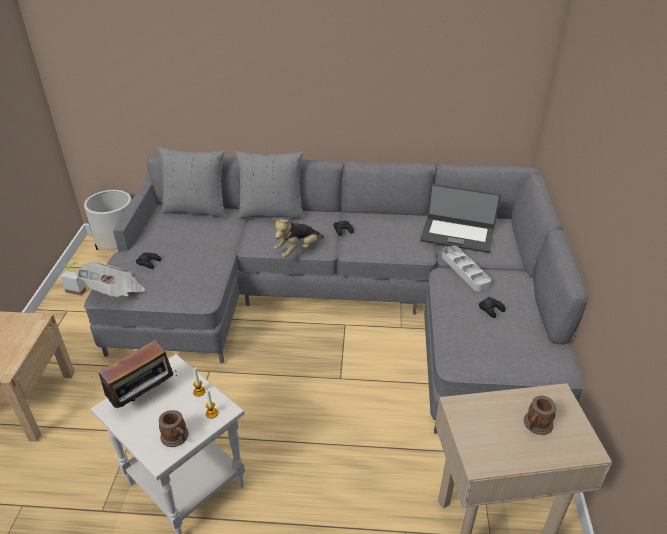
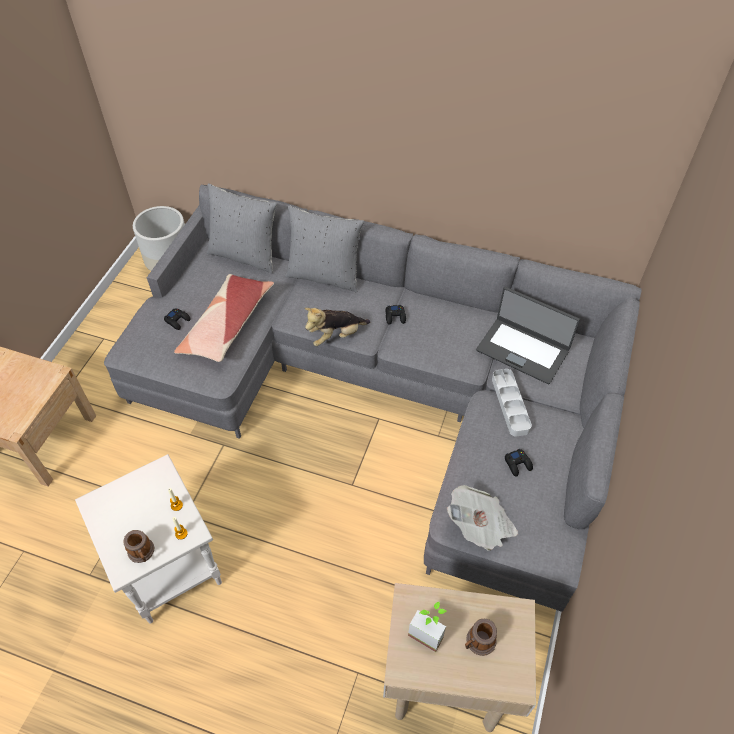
camera: 15 degrees right, 15 degrees up
potted plant [60,262,86,296] -> potted plant moved to [408,601,447,652]
newspaper [75,262,146,297] -> newspaper moved to [447,485,518,551]
radio [99,340,177,410] -> none
none -> pillow [174,274,274,362]

